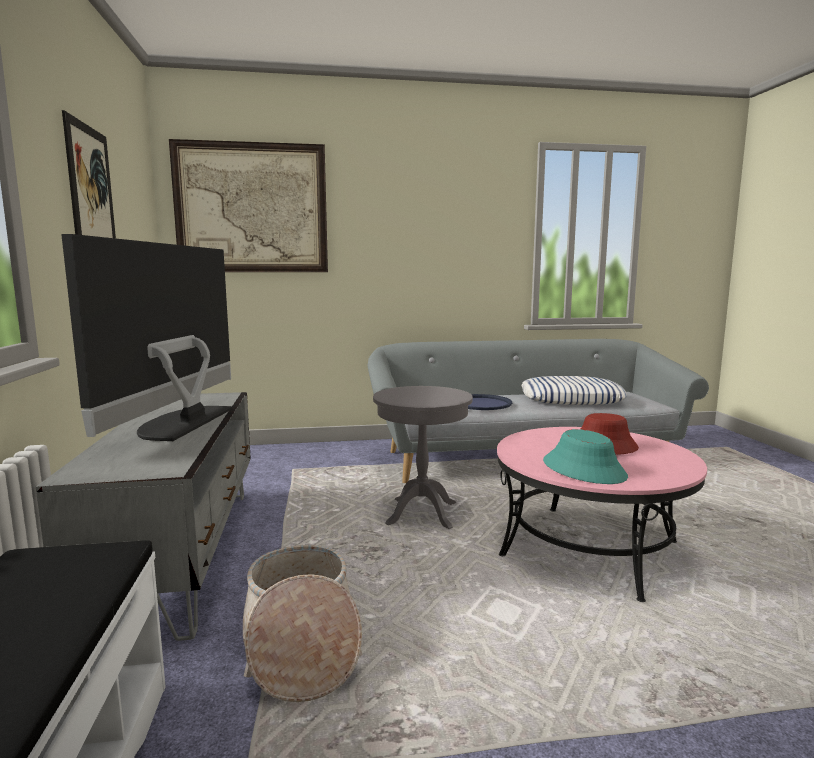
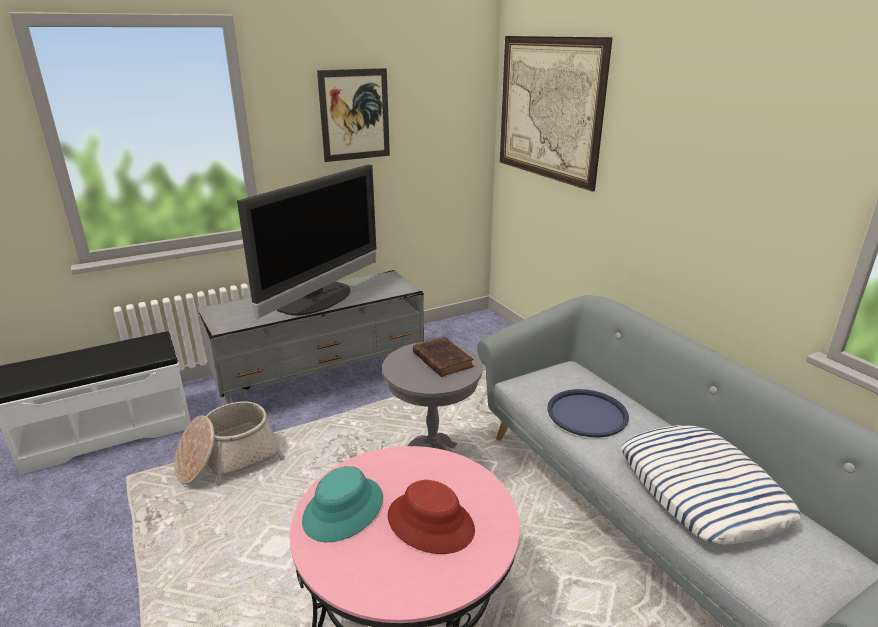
camera: 70 degrees right, 15 degrees up
television [61,234,232,441] -> television turned 135 degrees clockwise [237,165,377,320]
none -> brown book [413,337,474,377]

